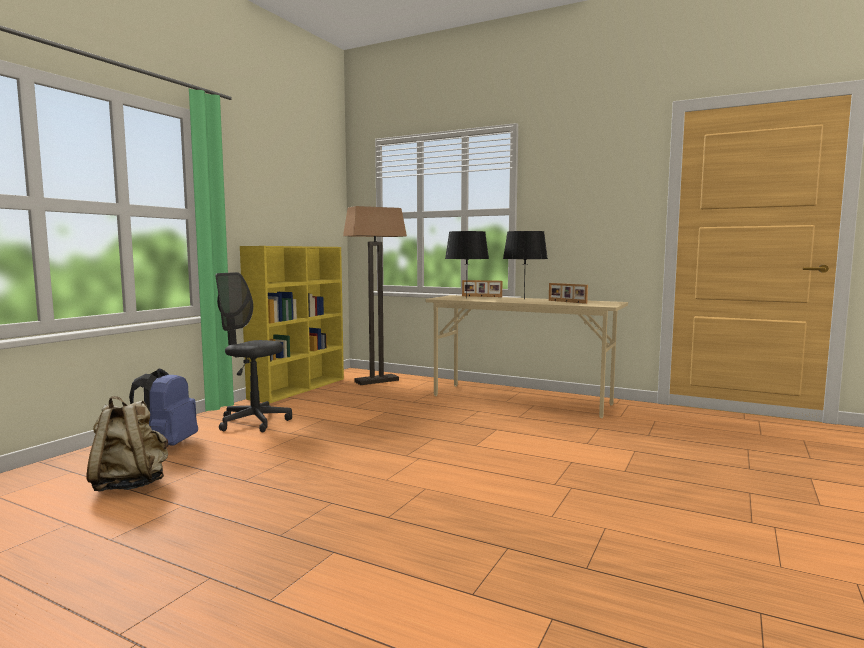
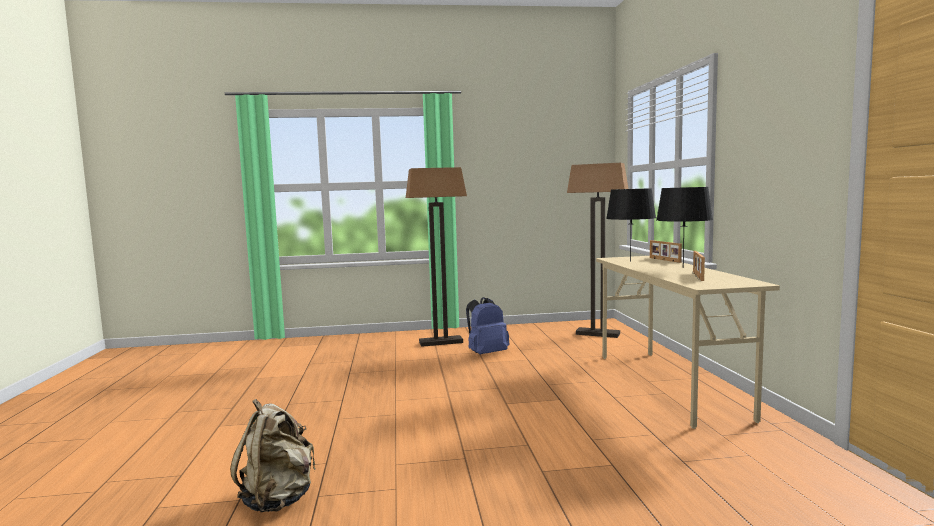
camera: 55 degrees right, 0 degrees up
beige backpack [87,396,168,492] -> beige backpack moved to [230,399,315,512]
blue backpack [129,368,198,446] -> blue backpack moved to [466,297,509,354]
grey office chair [216,272,292,432] -> floor lamp [406,167,467,347]
yellow bookcase [240,246,344,404] -> none

